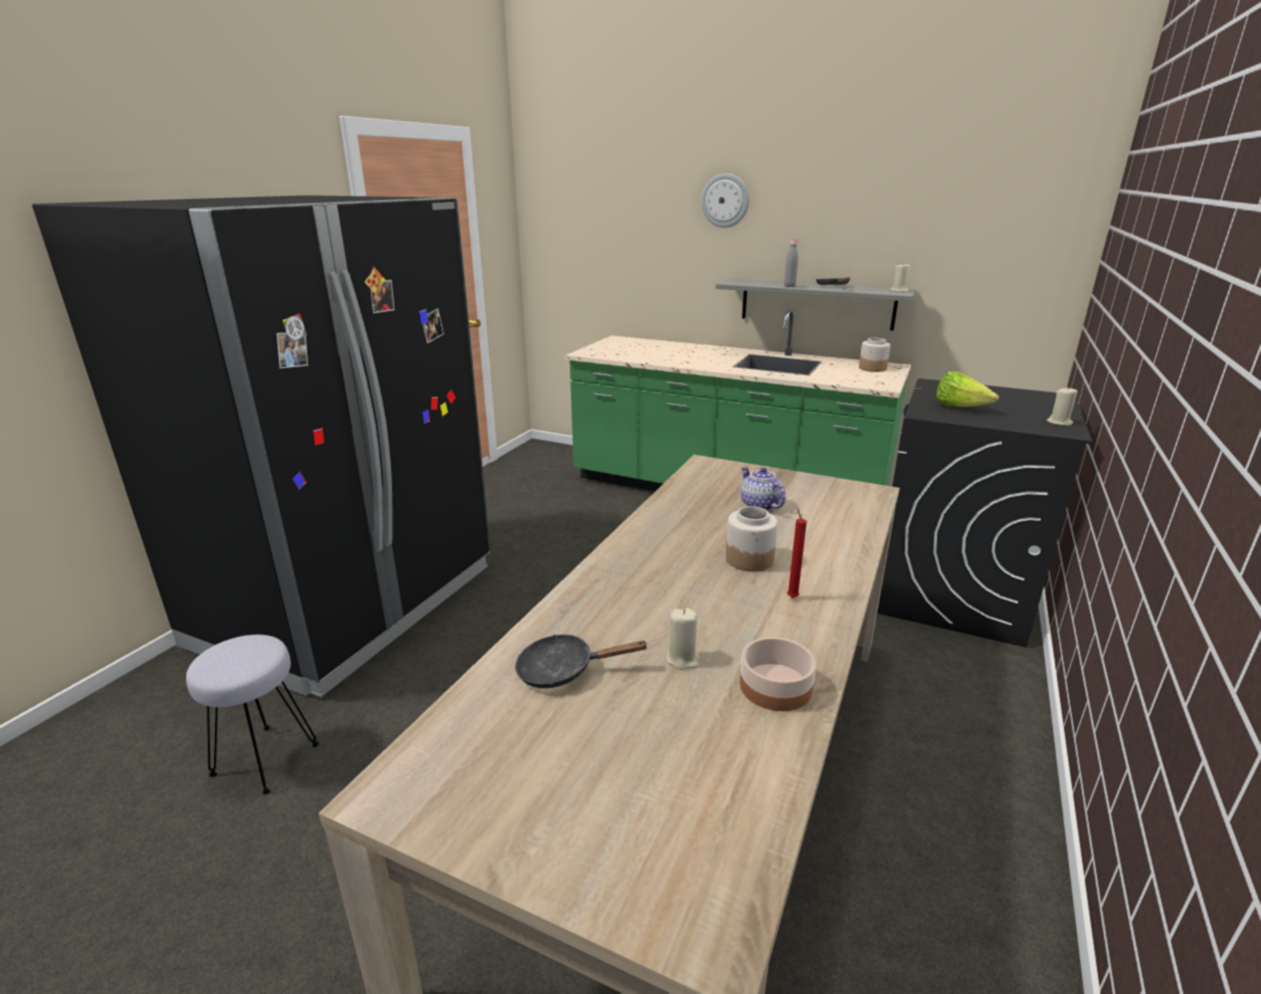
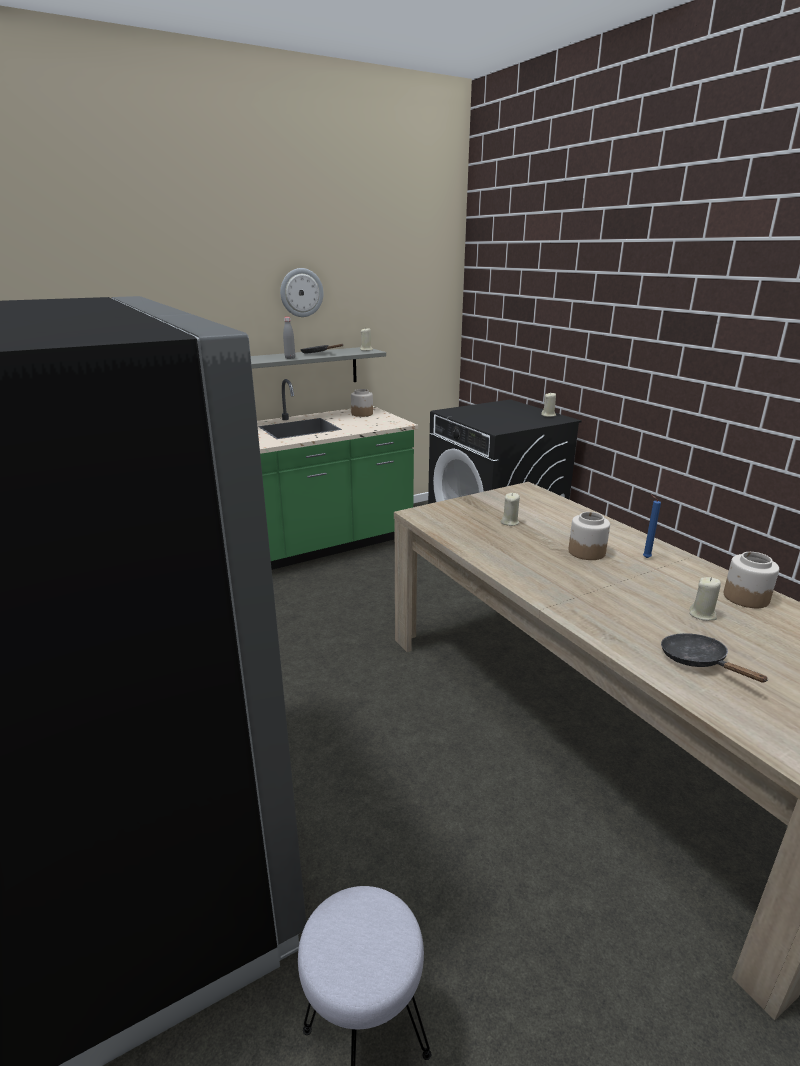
camera: 55 degrees left, 0 degrees up
black frying pan [515,634,649,688] -> black frying pan turned 120 degrees clockwise [661,633,768,683]
wall clock [701,173,749,228] -> wall clock moved to [280,268,324,317]
bowl [740,637,816,711] -> jar [724,552,779,608]
teapot [741,467,786,511] -> beige candle [500,493,520,526]
red candle [787,507,807,598] -> blue candle [643,494,661,558]
lettuce [936,371,999,407] -> none

